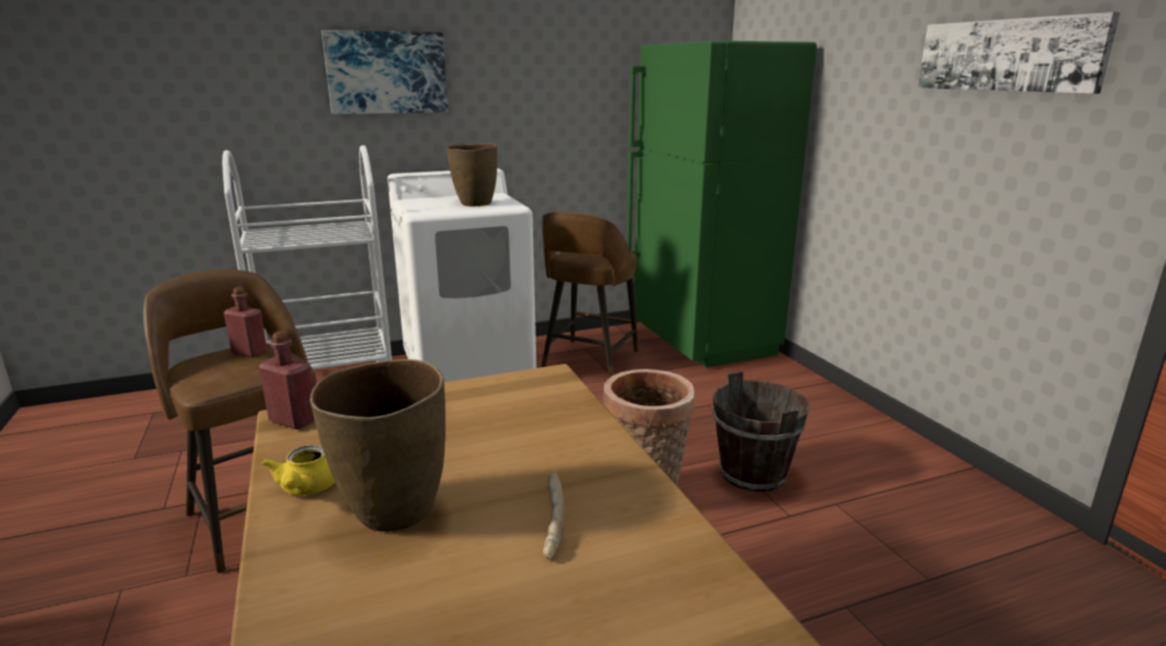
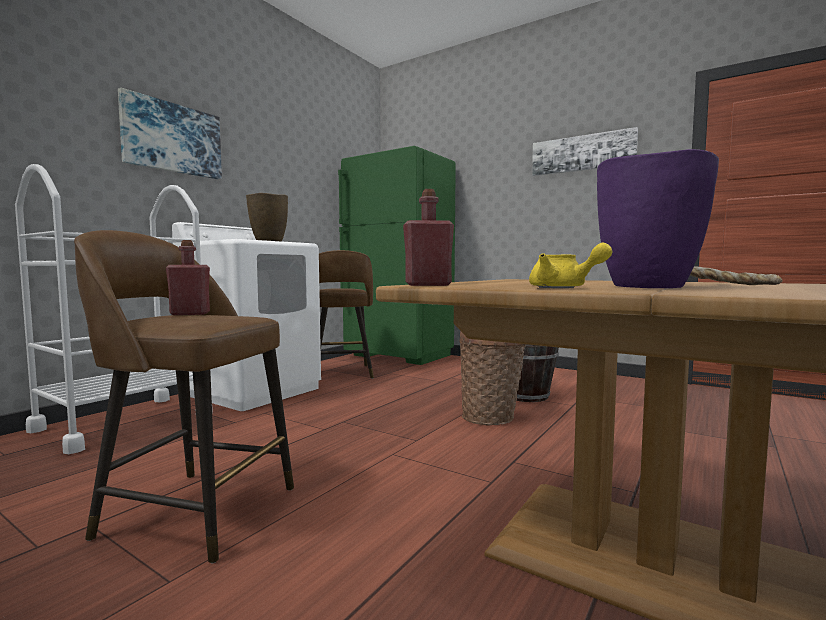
camera: 35 degrees left, 15 degrees down
brown vase [310,359,446,532] -> purple vase [597,149,719,288]

